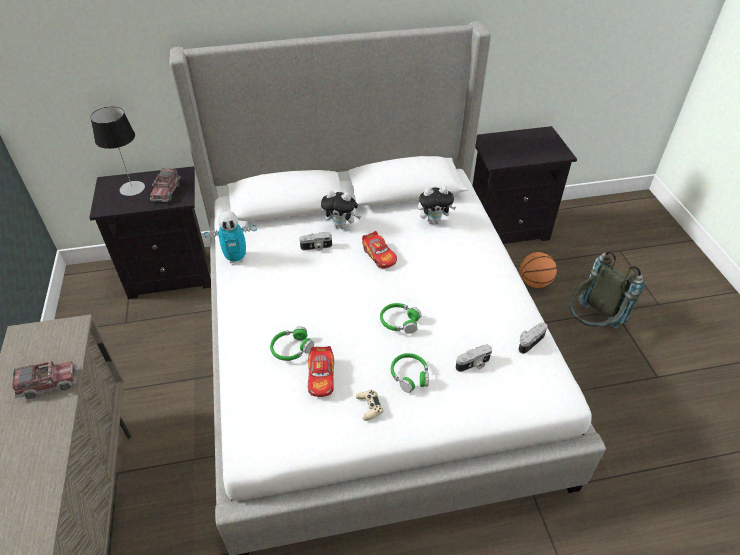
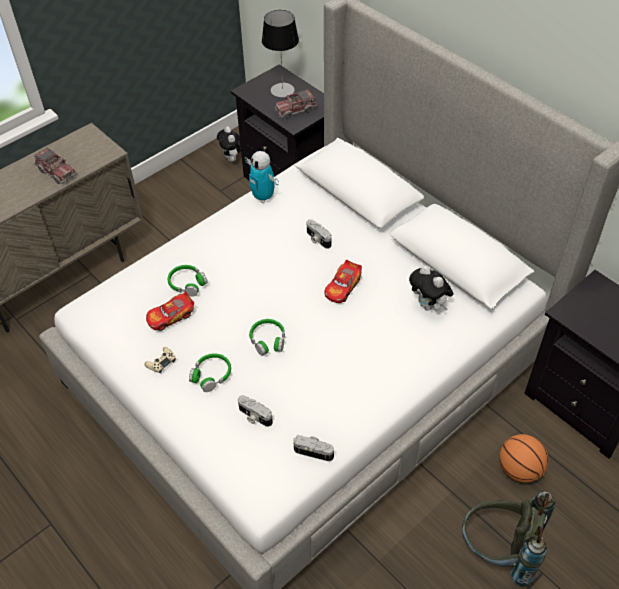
camera: 60 degrees right, 5 degrees up
plush toy [321,190,361,229] -> plush toy moved to [217,127,241,162]

